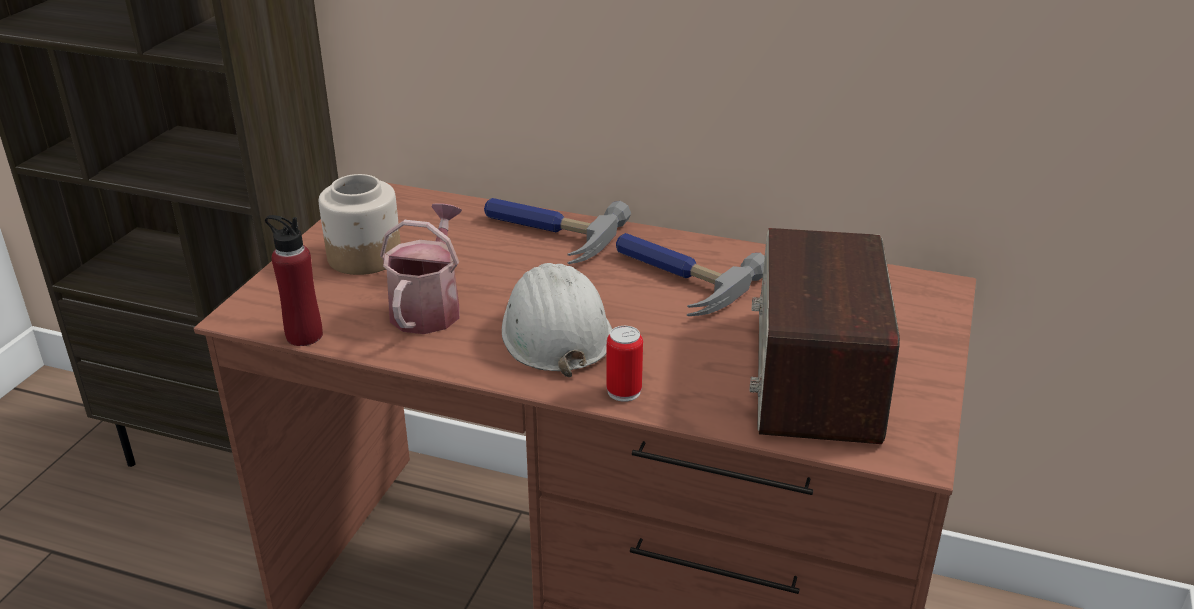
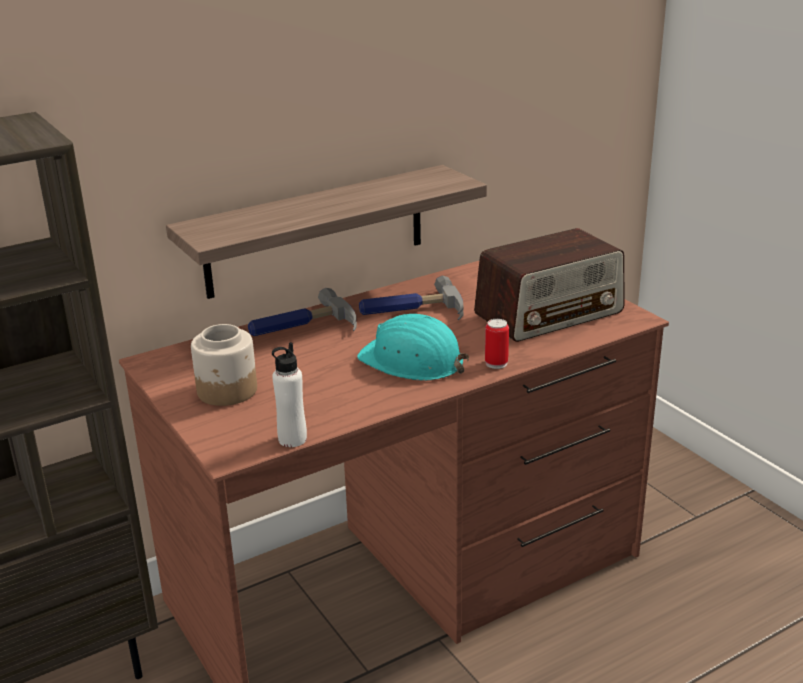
camera: 50 degrees left, 5 degrees down
red bottle [265,215,323,346] -> white bottle [272,342,307,447]
watering can [380,203,462,334] -> none
white hard hat [502,263,612,377] -> turquoise hard hat [357,314,469,381]
radio [750,228,900,444] -> radio turned 75 degrees counterclockwise [474,228,625,342]
none -> shelf [166,165,487,299]

